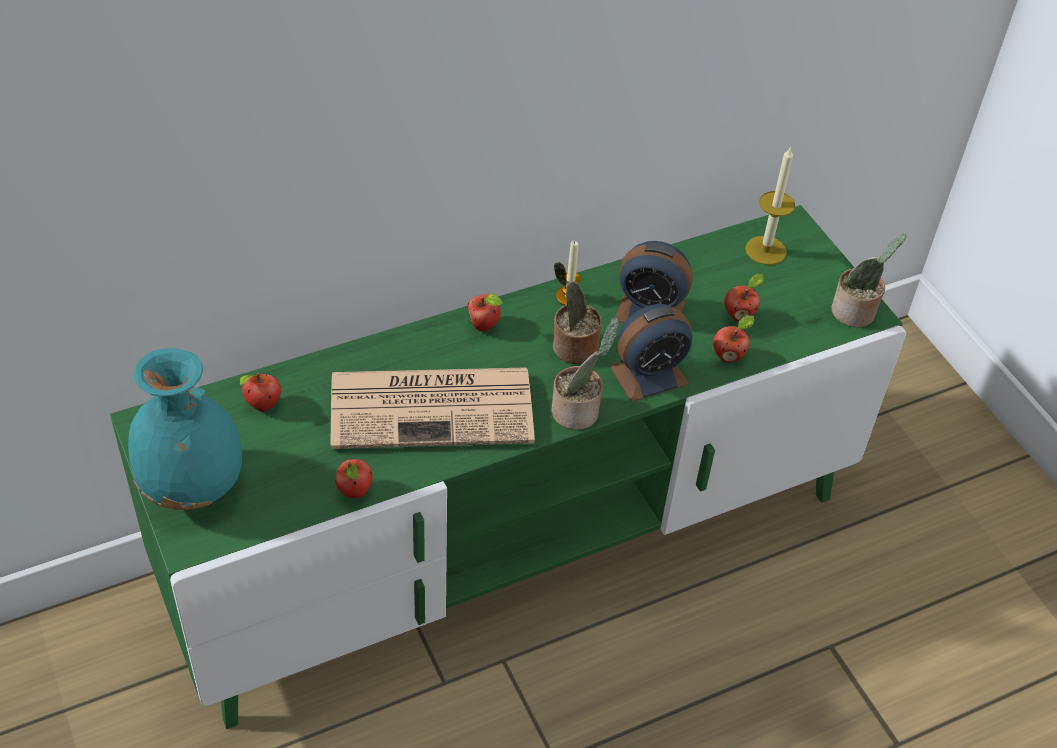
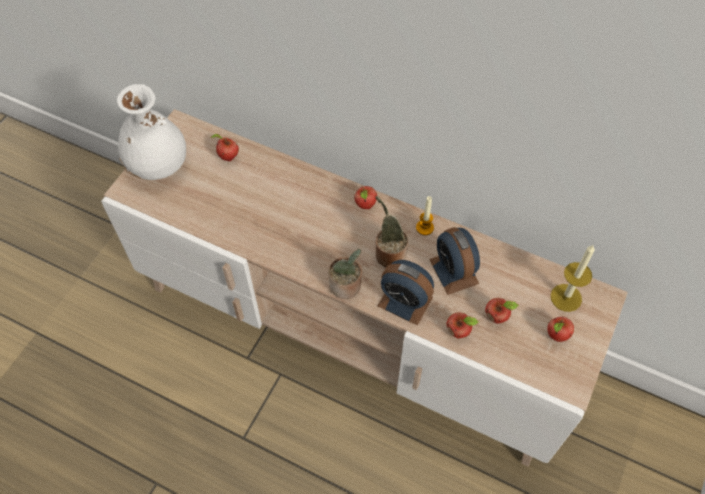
camera: 55 degrees right, 10 degrees up
green tv stand [110,205,906,729] -> beige tv stand [101,109,628,467]
turquoise vase [128,348,242,510] -> white vase [117,84,186,180]
newspaper [331,367,535,449] -> none
apple [335,459,373,498] -> apple moved to [547,316,574,342]
potted plant [831,234,906,327] -> none

